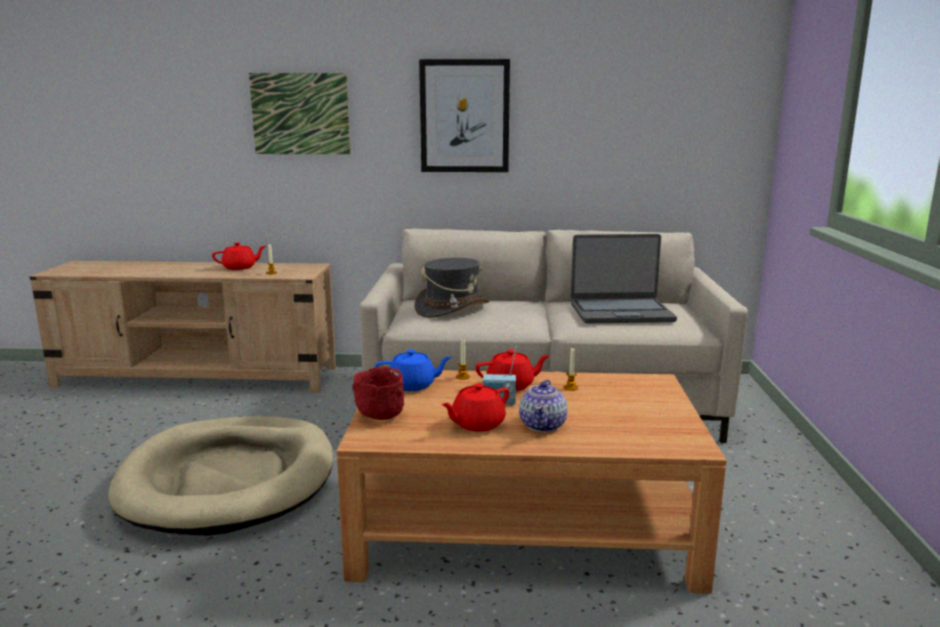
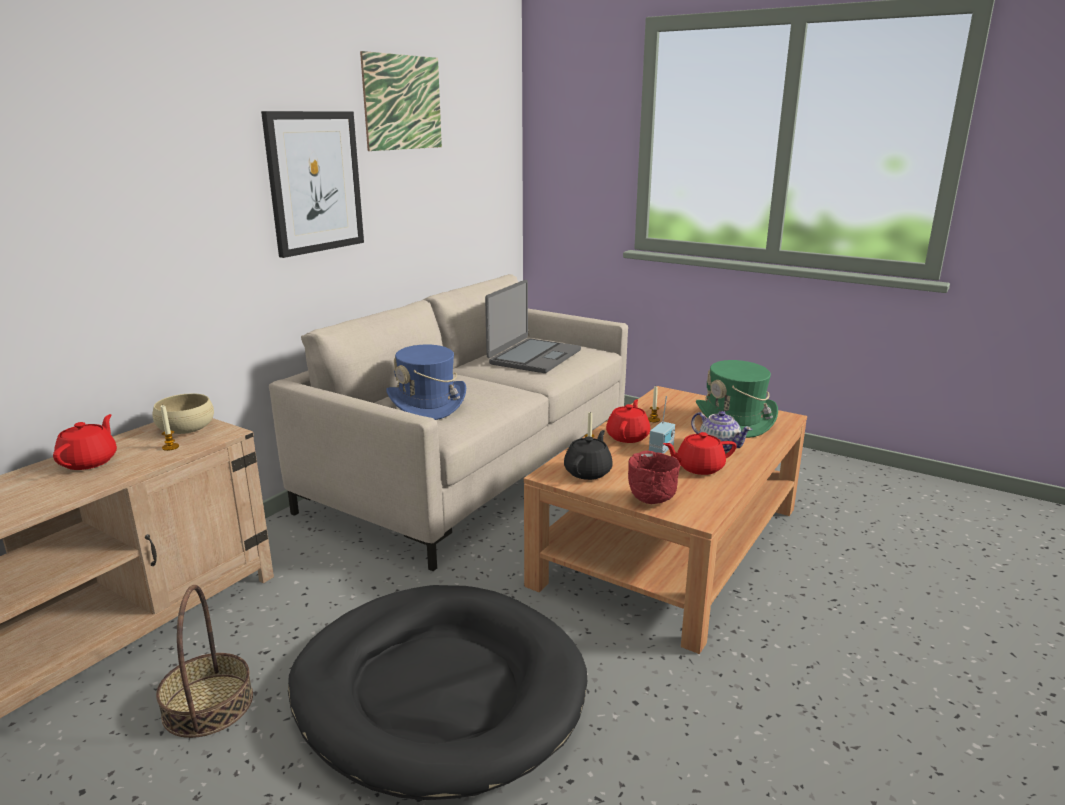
camera: 60 degrees left, 5 degrees up
beige dog bed [108,416,333,536] -> black dog bed [288,585,587,800]
picture [249,73,351,154] -> picture moved to [360,51,442,151]
blue teapot [375,349,452,391] -> black teapot [564,430,613,480]
grey hat [415,258,490,318] -> blue hat [386,344,466,420]
red teapot [441,383,509,432] -> red teapot turned 90 degrees clockwise [663,432,737,475]
none -> beige bowl [152,394,214,434]
none -> basket [156,585,253,738]
none -> green hat [696,360,778,438]

